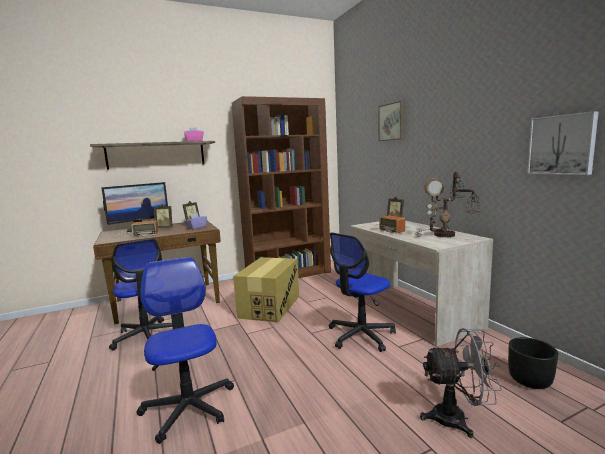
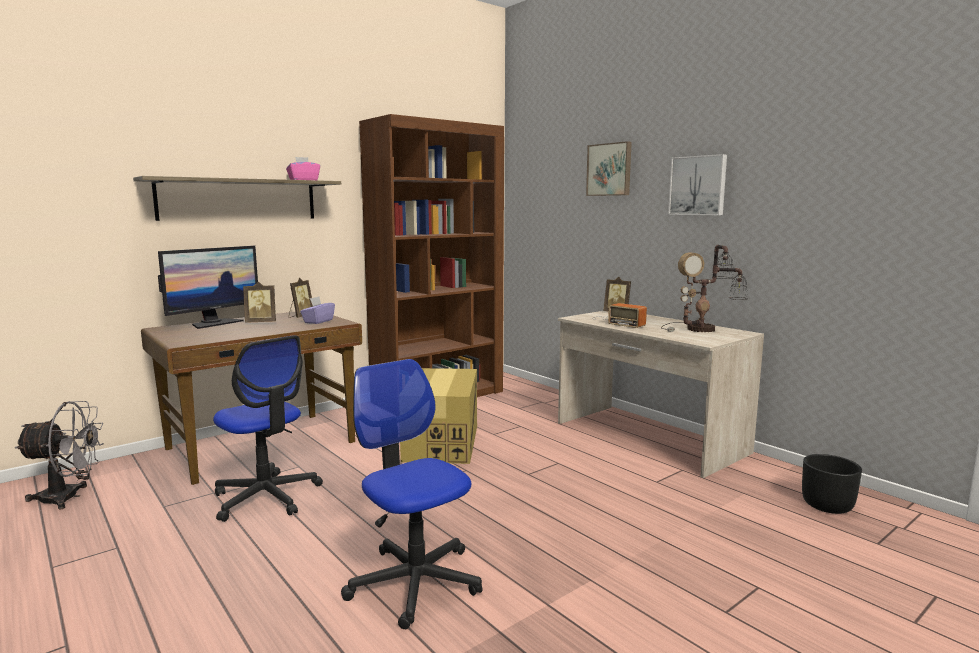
camera: 15 degrees left, 0 degrees up
radio [114,221,158,237] -> none
office chair [329,232,396,352] -> none
grey fan [420,328,502,438] -> grey fan moved to [15,401,104,510]
picture [527,111,599,175] -> picture moved to [668,154,727,215]

